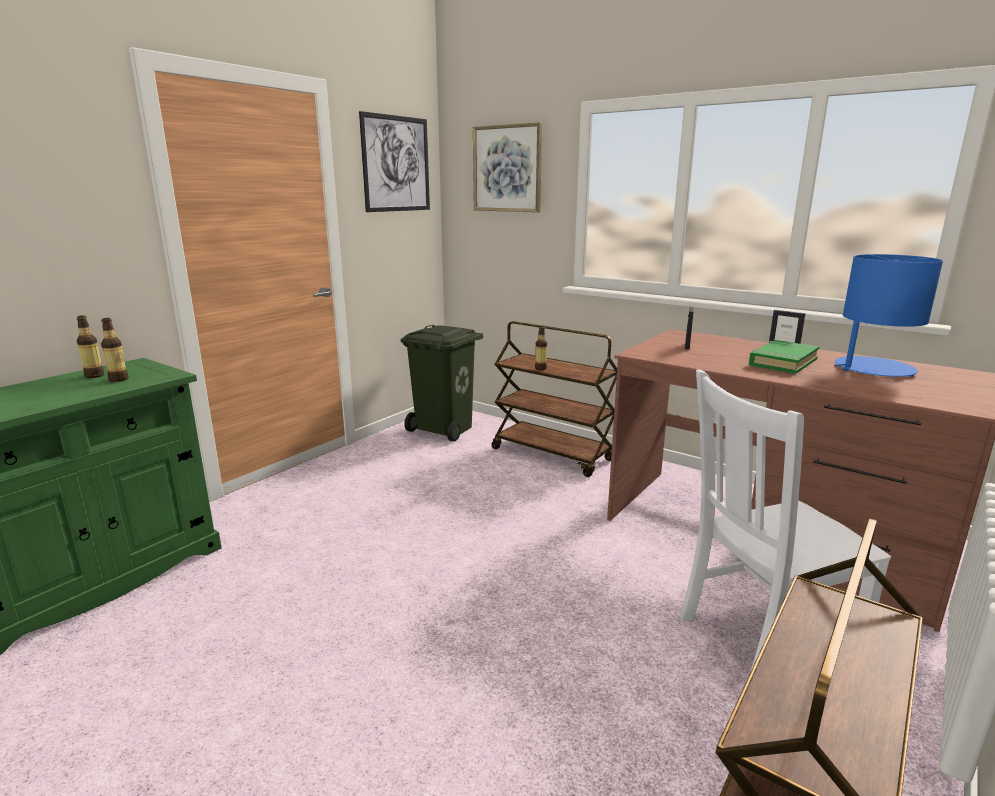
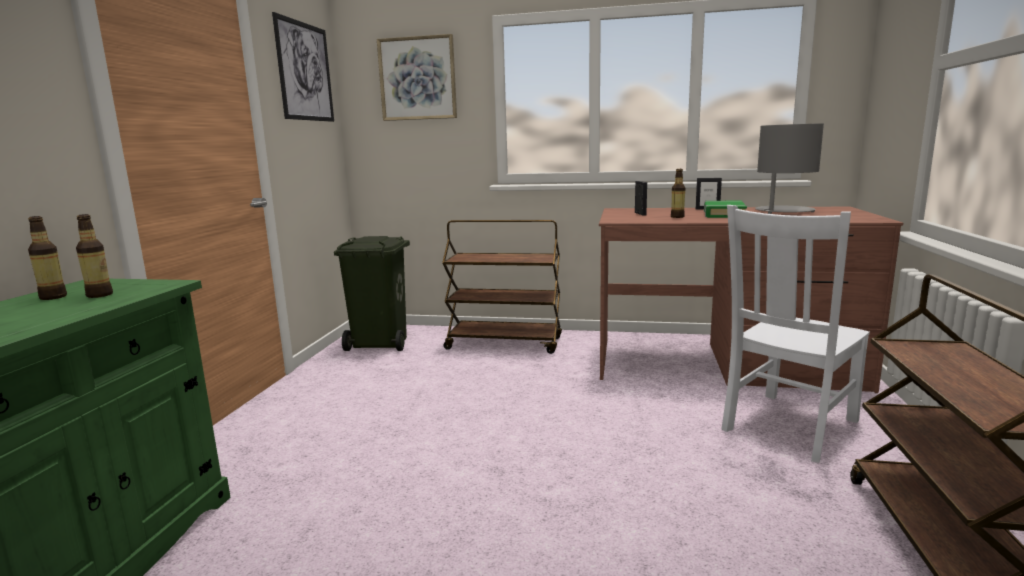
camera: 25 degrees left, 5 degrees down
bottle [535,326,547,370] -> bottle moved to [671,169,685,218]
blue table lamp [834,254,943,377] -> grey table lamp [755,123,824,214]

